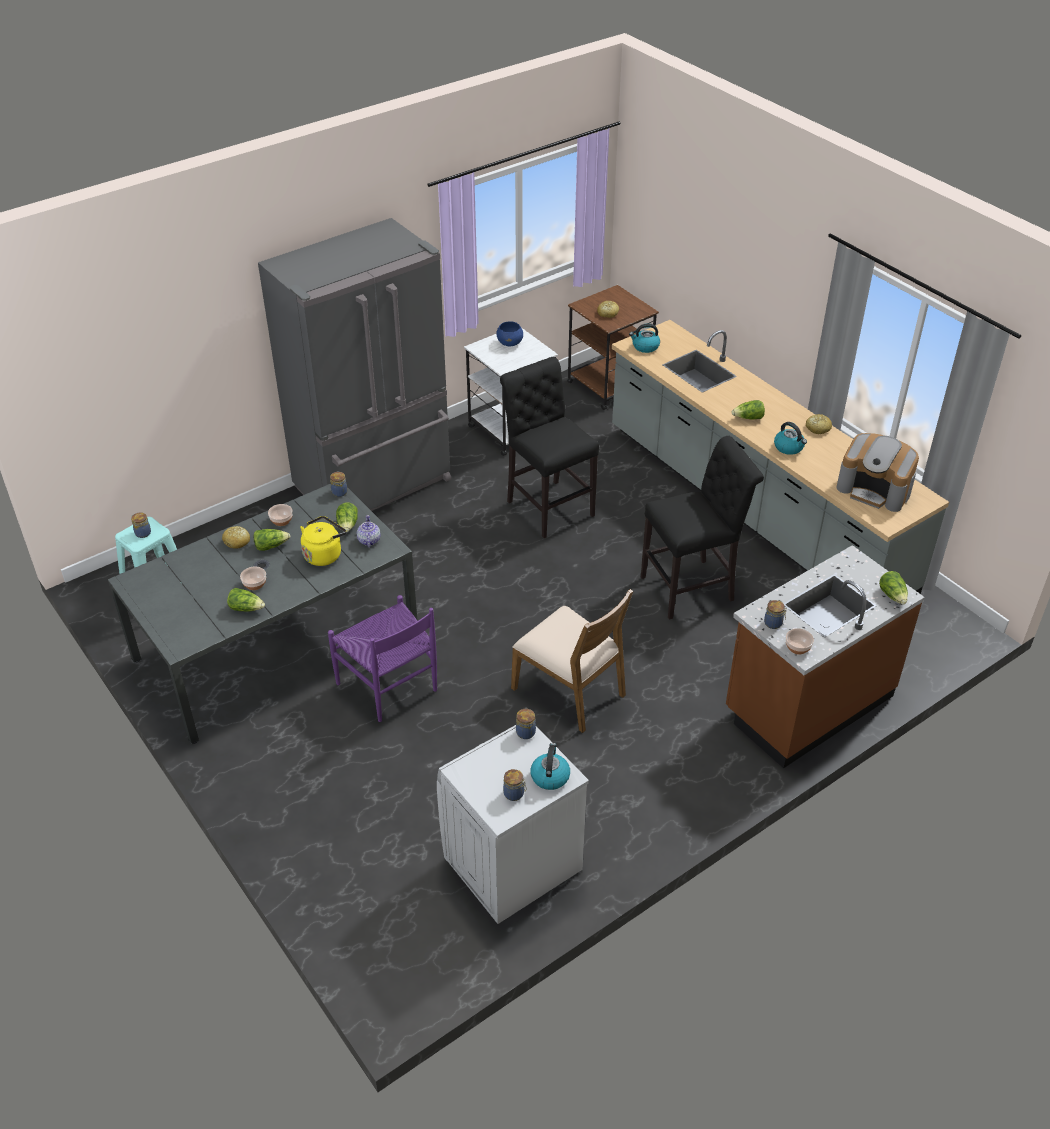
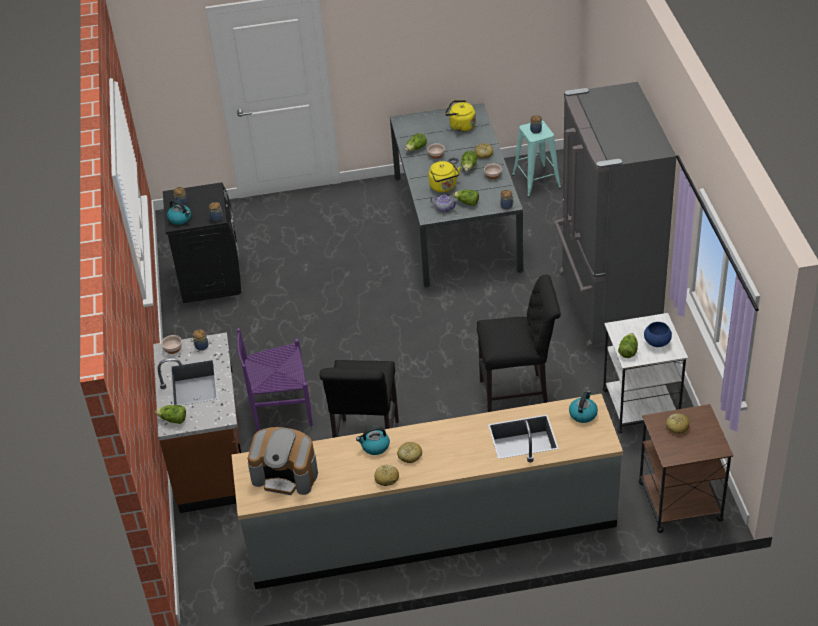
camera: 120 degrees right, 0 degrees up
purple chair [328,595,437,722] -> purple chair moved to [237,328,313,431]
white washing machine [437,725,589,924] -> black washing machine [163,182,241,303]
brown chair [511,589,633,733] -> none
lettuce [732,400,765,420] -> lettuce moved to [618,333,638,358]
coffee machine [836,433,919,512] -> coffee machine turned 135 degrees counterclockwise [248,427,318,495]
none -> bread [397,442,422,463]
none -> yellow kettle [445,100,476,132]

